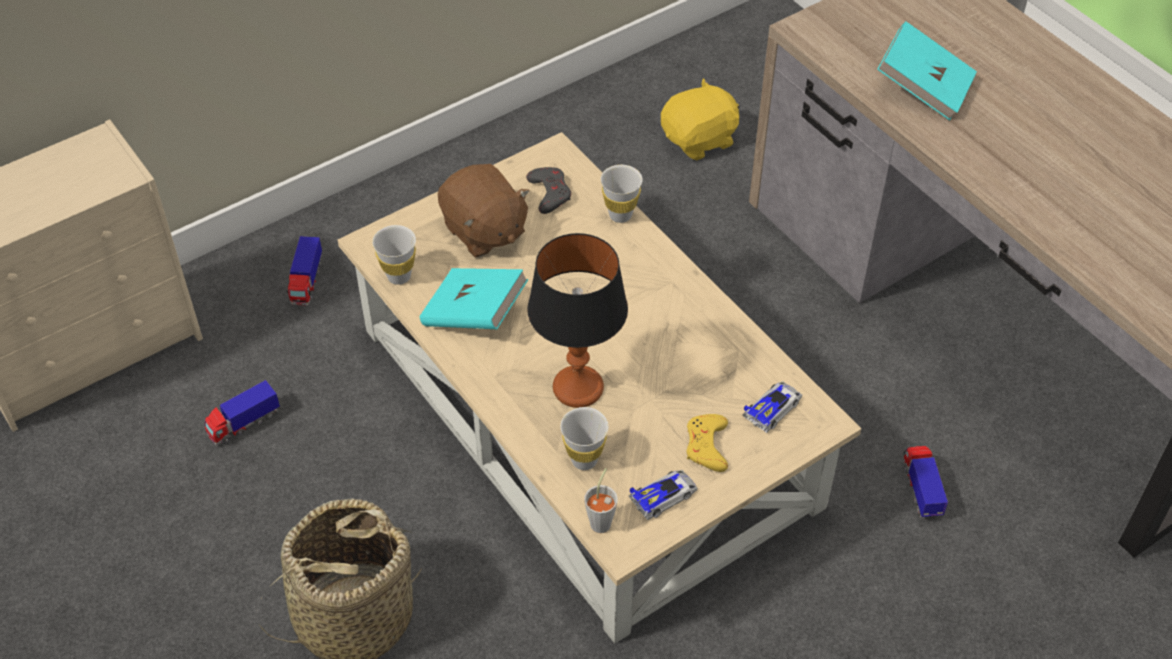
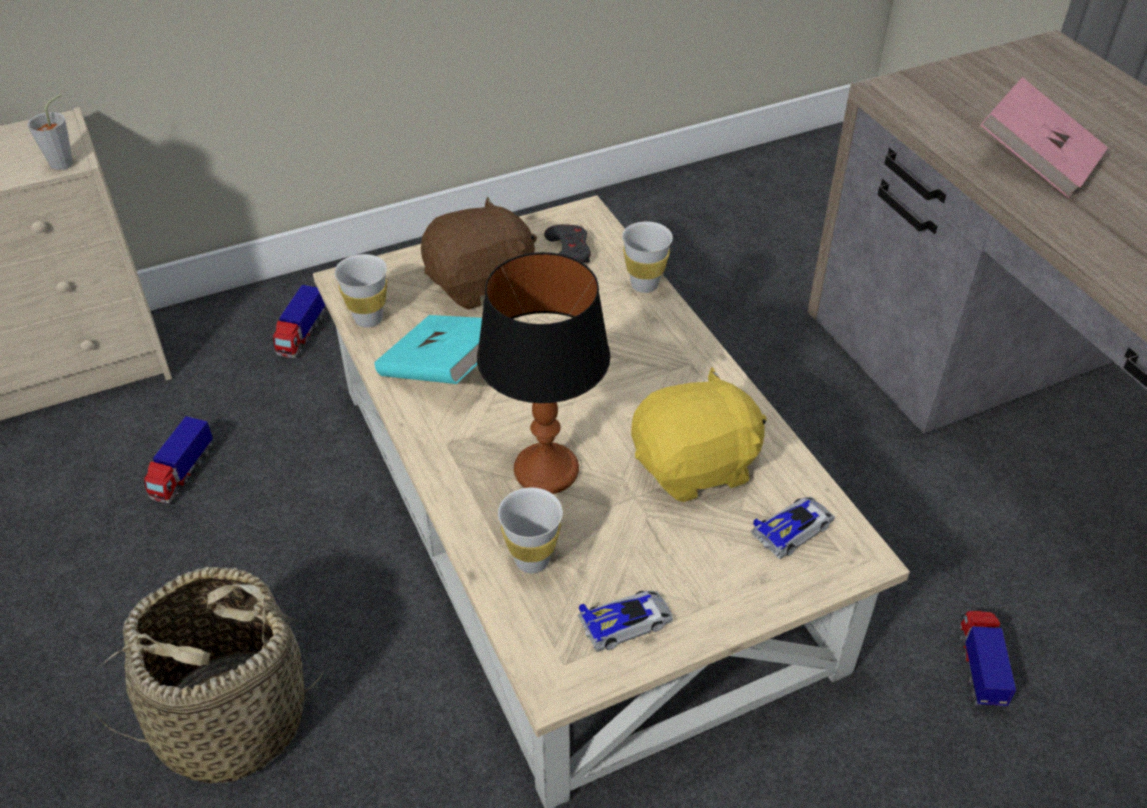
camera: 10 degrees right, 5 degrees down
toy truck [205,380,280,445] -> toy truck turned 45 degrees counterclockwise [143,416,213,503]
brown plush toy [438,164,530,258] -> brown plush toy turned 90 degrees counterclockwise [421,196,537,310]
grey cup [584,468,618,533] -> grey cup moved to [27,94,73,170]
yellow plush toy [661,78,739,160] -> yellow plush toy moved to [631,367,767,502]
yellow game controller [687,414,728,472] -> none
turquoise book [877,22,977,120] -> pink book [980,77,1108,198]

